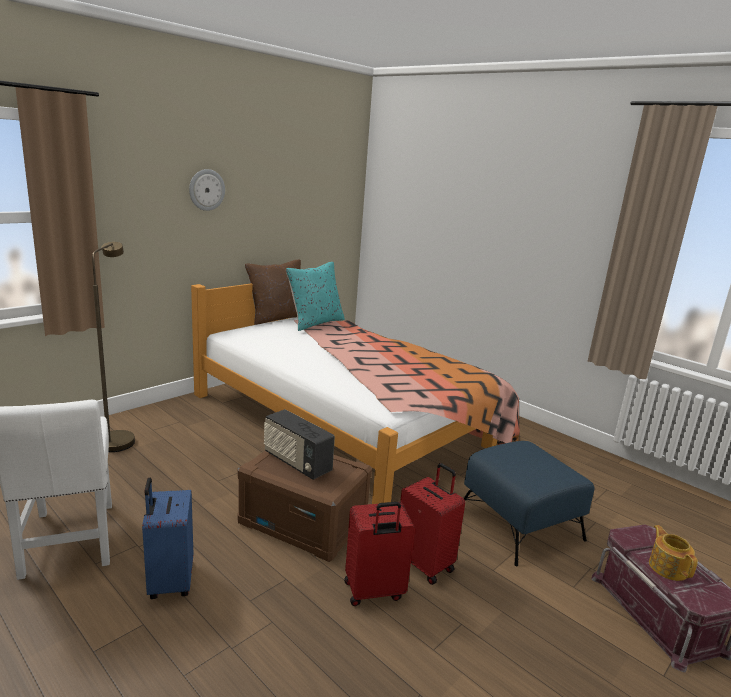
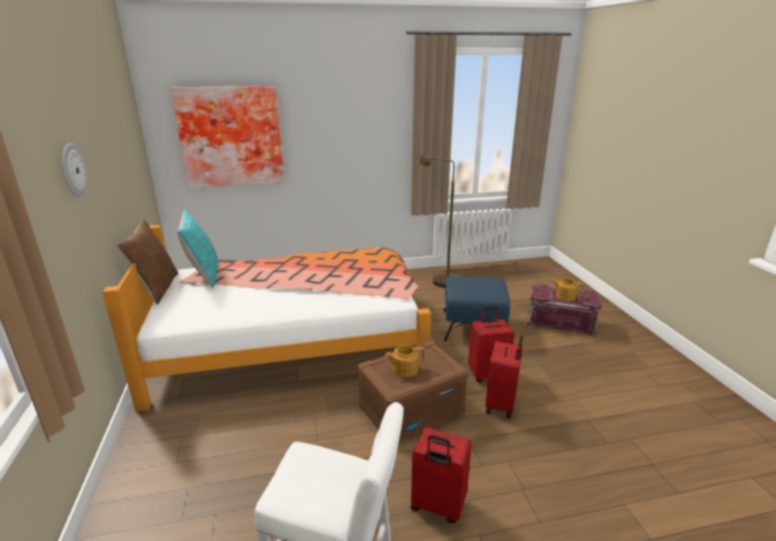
camera: 55 degrees left, 5 degrees up
brown floor lamp [92,242,135,452] -> brown floor lamp moved to [418,156,455,287]
blue suitcase [142,478,193,599] -> red suitcase [411,428,472,523]
radio [264,409,335,480] -> teapot [385,345,425,377]
none -> picture [171,86,284,188]

